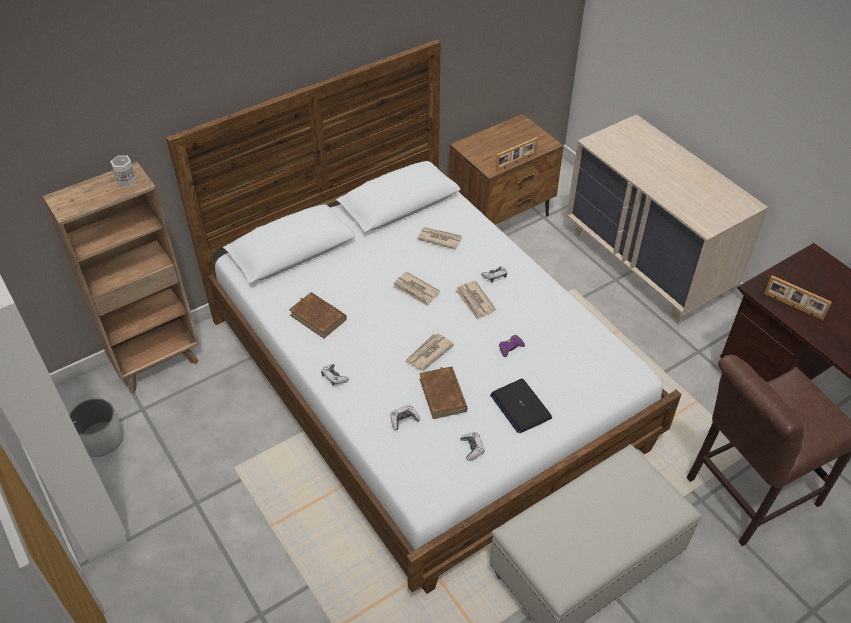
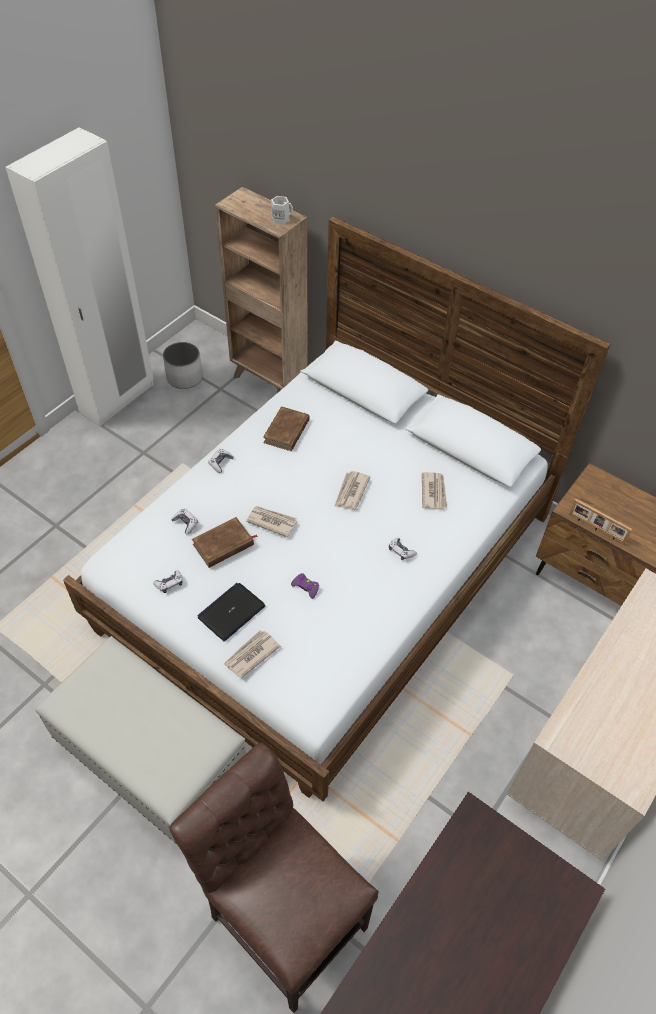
camera: 70 degrees right, 5 degrees up
newspaper [455,281,496,320] -> newspaper moved to [224,630,280,678]
picture frame [764,275,832,320] -> none

